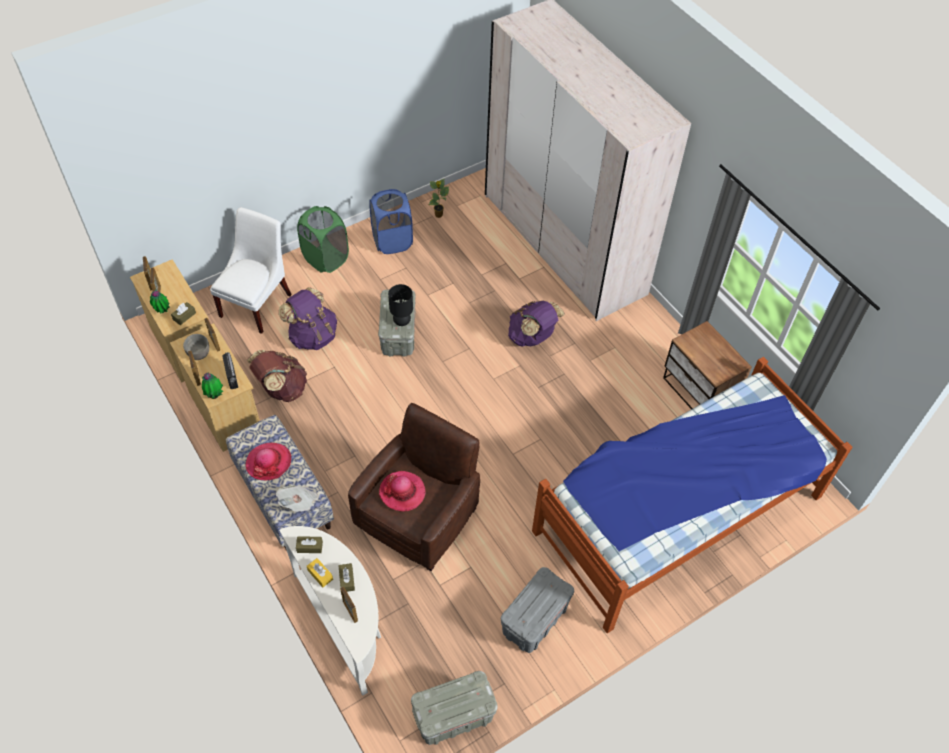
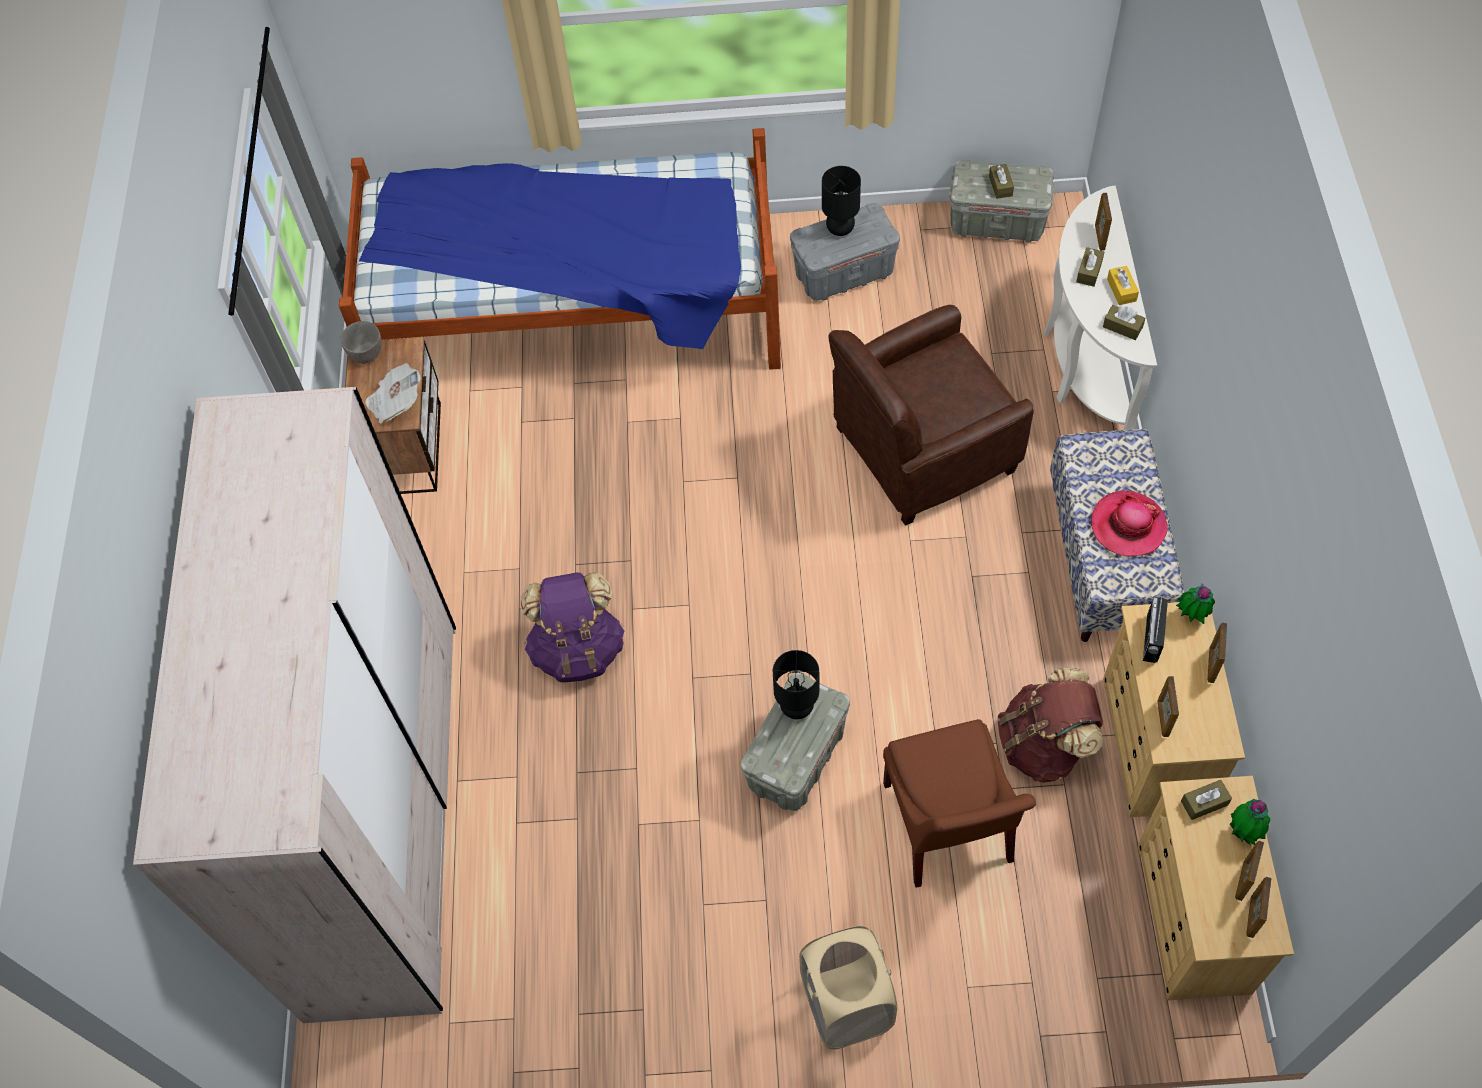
camera: 145 degrees left, 5 degrees up
grey bowl [183,334,209,360] -> grey bowl moved to [340,321,382,364]
white chair [210,207,292,334] -> none
newspaper [276,484,319,512] -> newspaper moved to [365,363,421,424]
purple backpack [279,287,337,350] -> brown chair [883,719,1036,888]
green laundry basket [297,206,349,273] -> beige laundry basket [799,926,897,1050]
blue laundry basket [369,189,413,254] -> none
hat [379,471,425,512] -> none
potted plant [429,179,449,218] -> none
none -> black table lamp [822,166,861,236]
none -> brown tissue box [989,164,1014,199]

